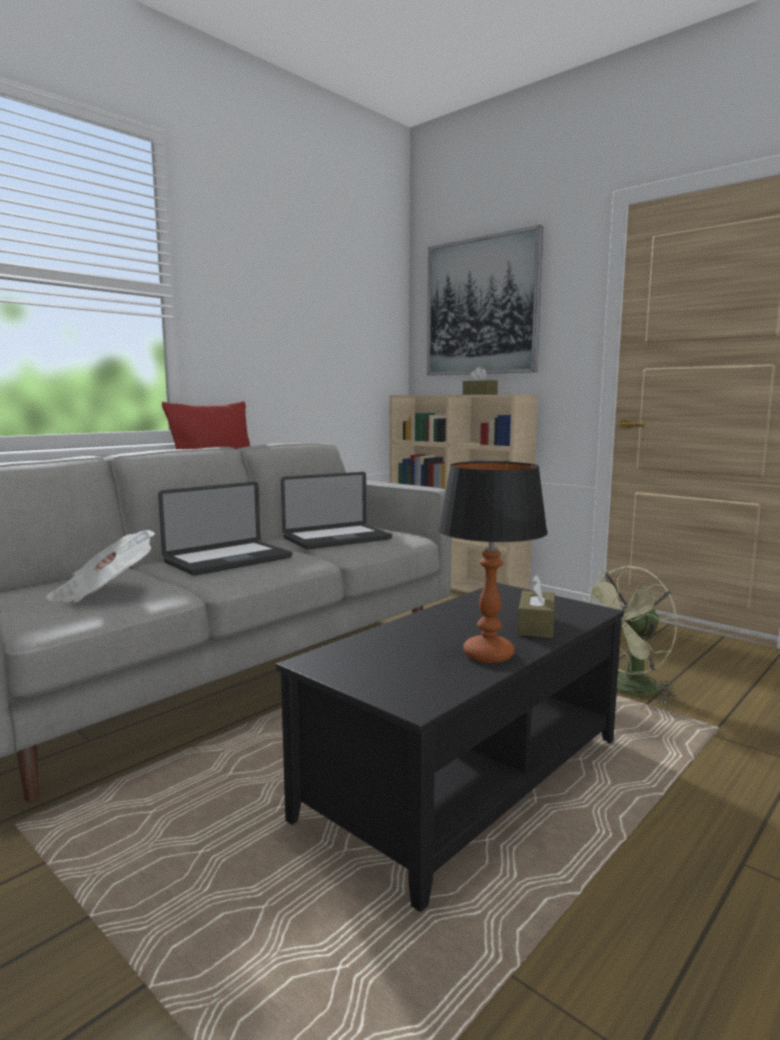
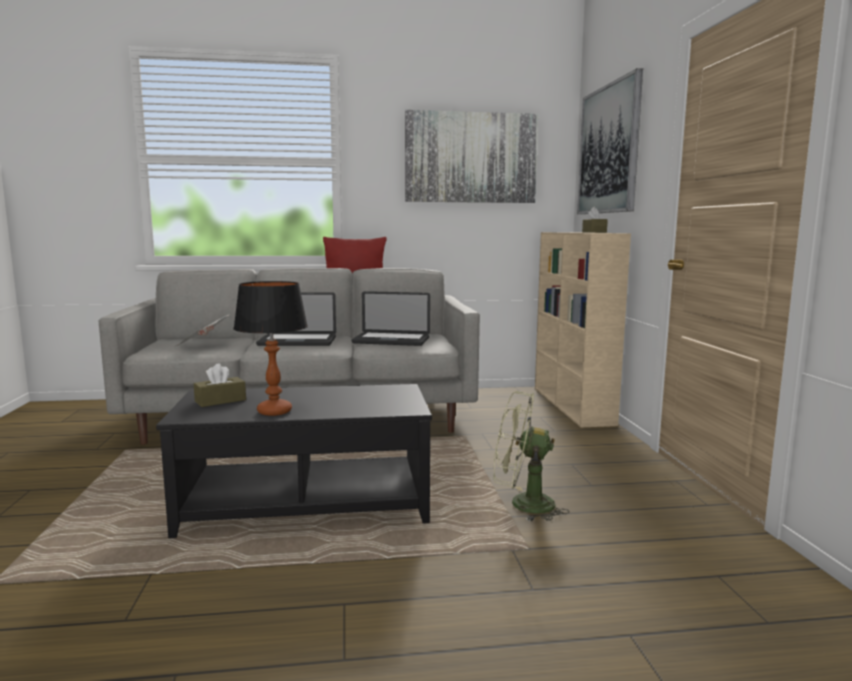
camera: 40 degrees right, 0 degrees up
brown tissue box [518,574,555,638] -> brown tissue box moved to [194,363,246,407]
none -> picture [405,110,539,203]

